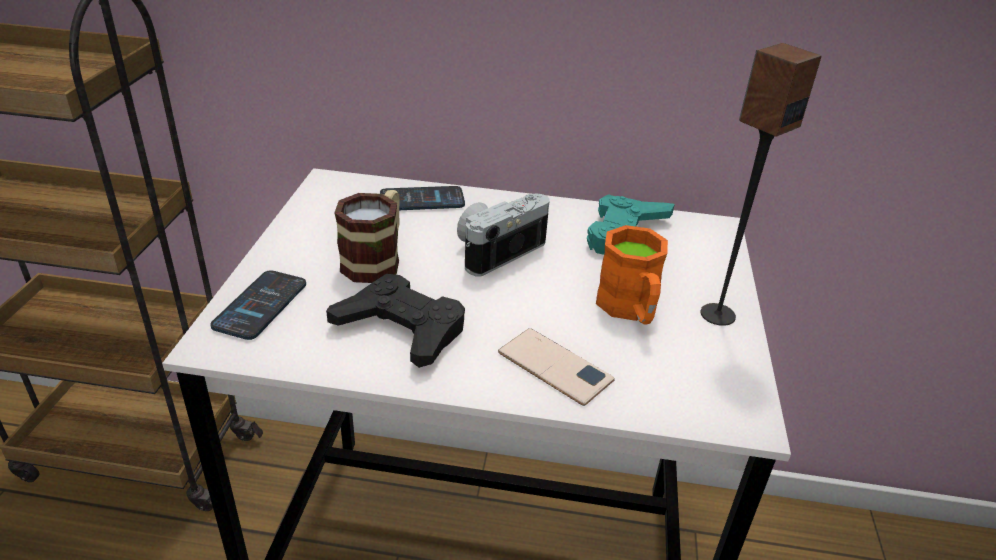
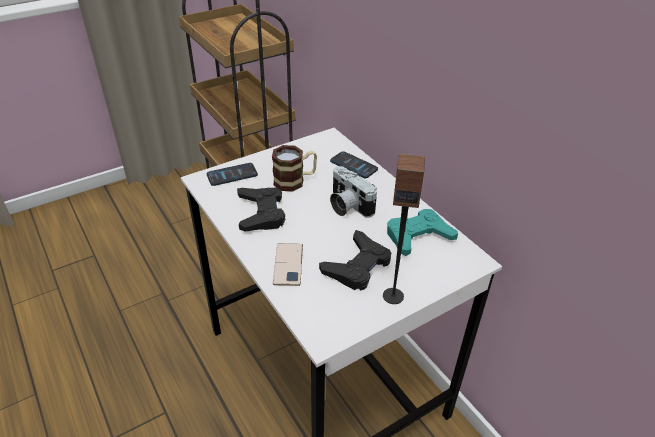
camera: 50 degrees right, 5 degrees up
camera [457,194,550,276] -> camera turned 135 degrees counterclockwise [330,166,377,218]
orange mug [596,225,668,325] -> black game controller [319,230,391,291]

